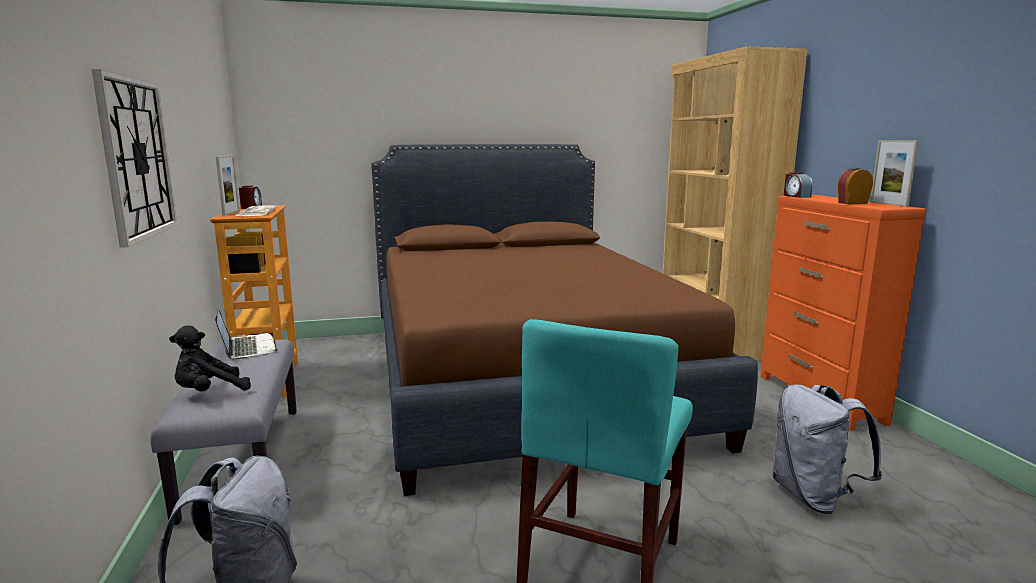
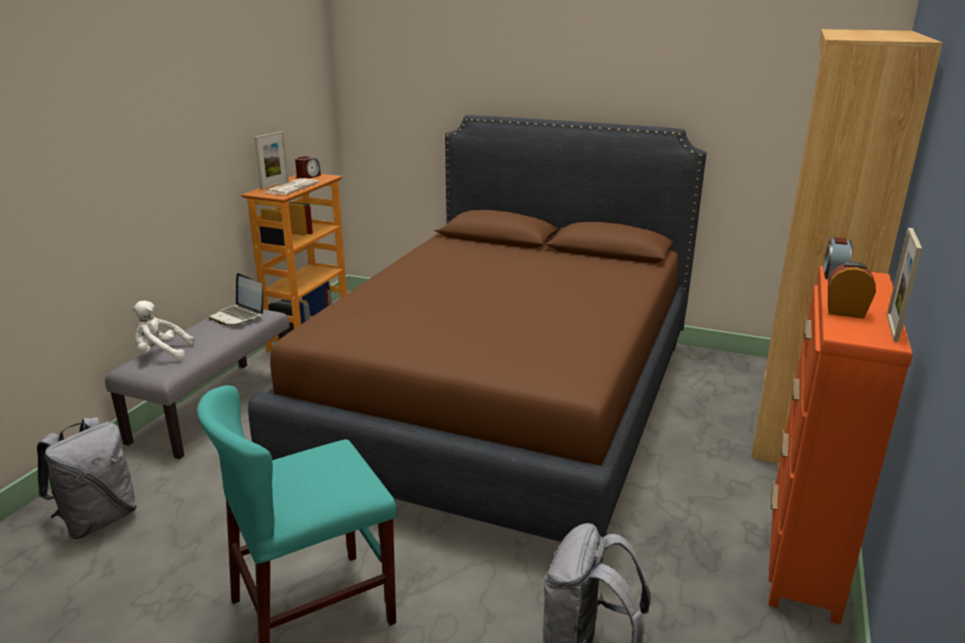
camera: 35 degrees right, 10 degrees up
wall clock [92,69,177,248] -> none
black plush toy [169,326,251,391] -> white plush toy [132,301,194,360]
laptop [215,309,278,359] -> laptop turned 120 degrees clockwise [209,273,263,325]

